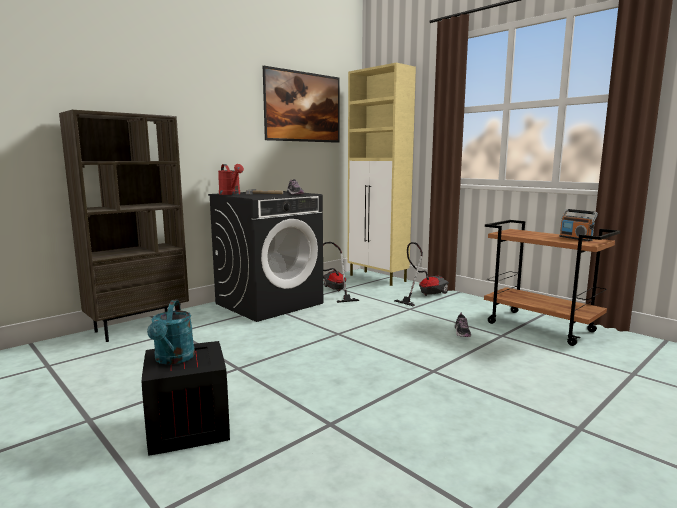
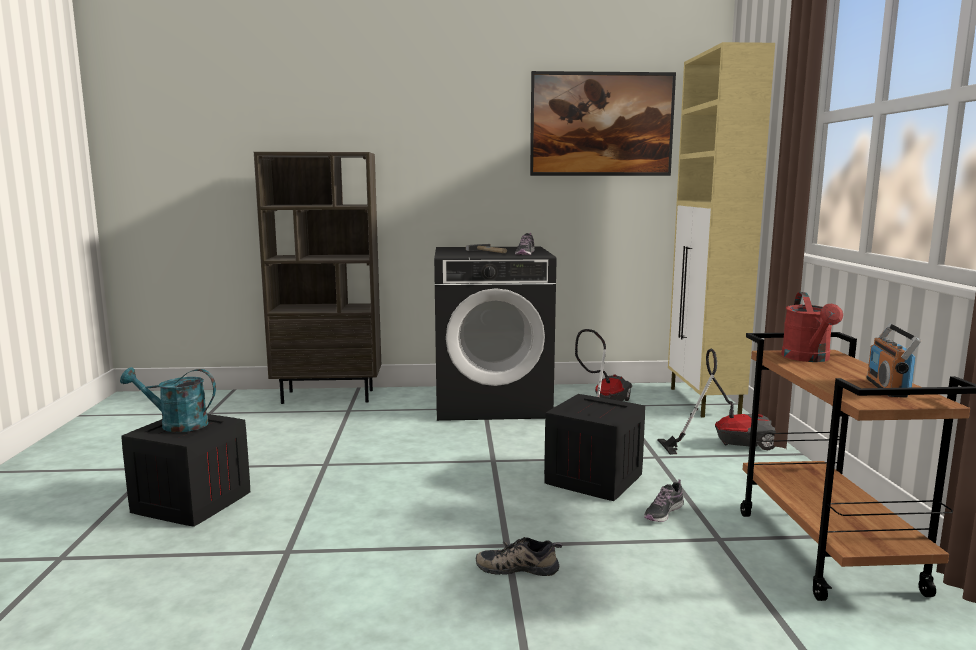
camera: 40 degrees right, 0 degrees up
turquoise watering can [147,300,195,365] -> turquoise watering can turned 60 degrees clockwise [120,367,216,432]
red watering can [218,164,244,195] -> red watering can moved to [781,292,843,362]
none -> shoe [476,537,563,576]
none -> crate [544,394,645,501]

